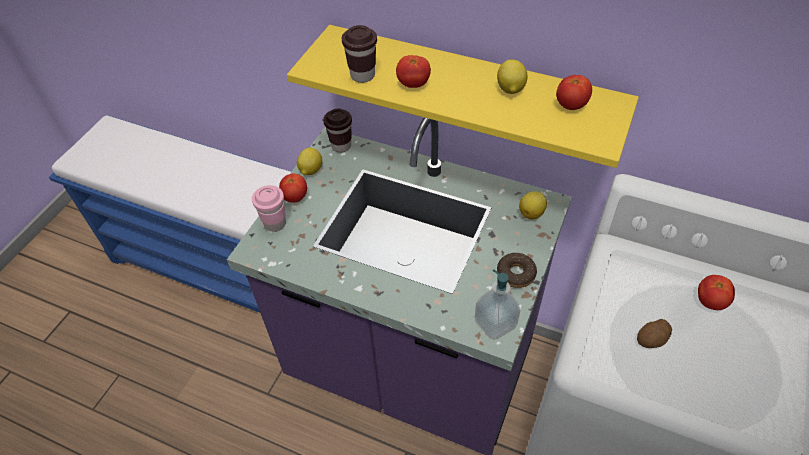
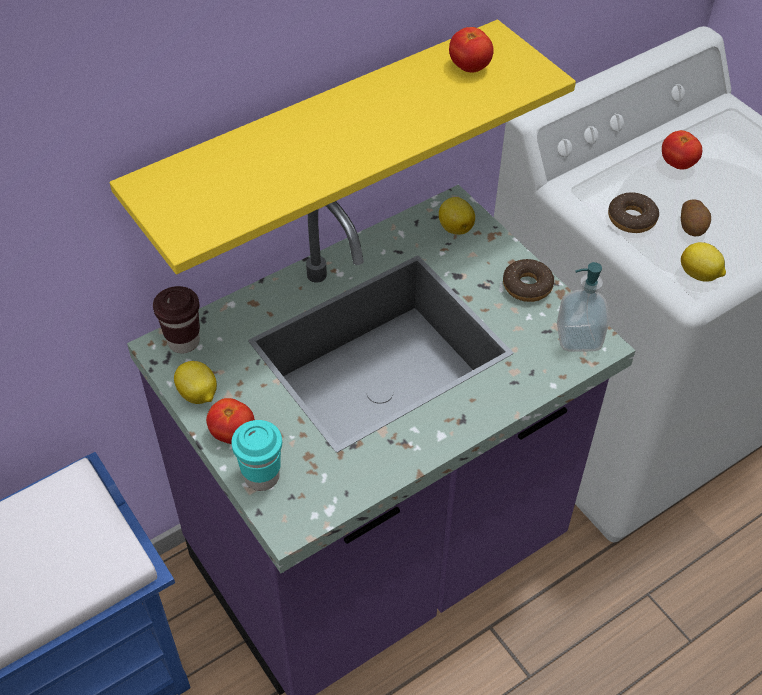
camera: 60 degrees left, 0 degrees up
pink cup [252,185,286,232] -> turquoise cup [231,420,282,491]
brown cup [342,25,377,83] -> none
tomato [396,55,431,88] -> none
lemon [497,60,527,94] -> lemon moved to [681,242,726,282]
none -> donut [608,192,659,233]

